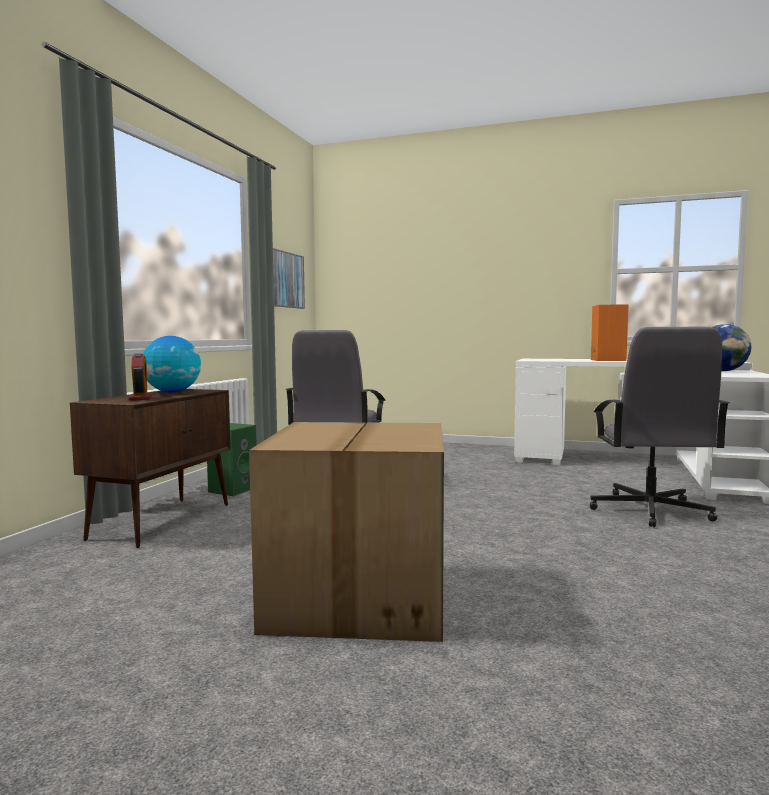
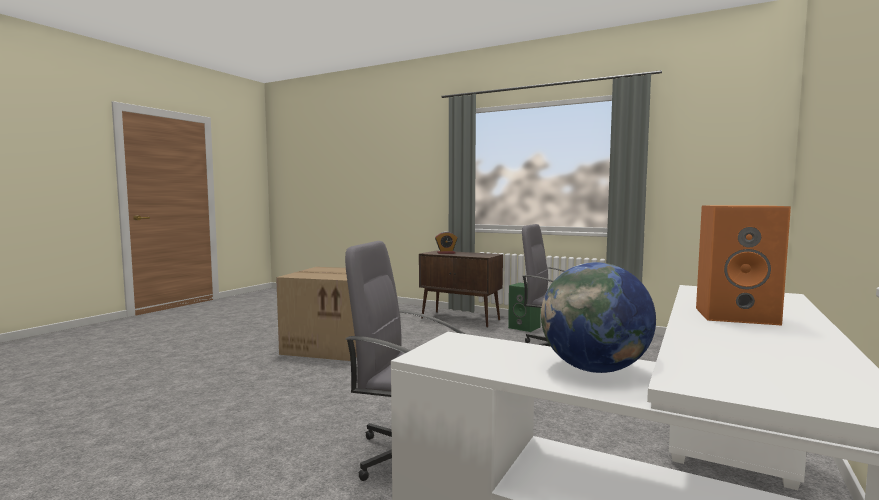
camera: 100 degrees right, 0 degrees up
globe [143,336,201,392] -> none
picture [273,248,305,309] -> none

